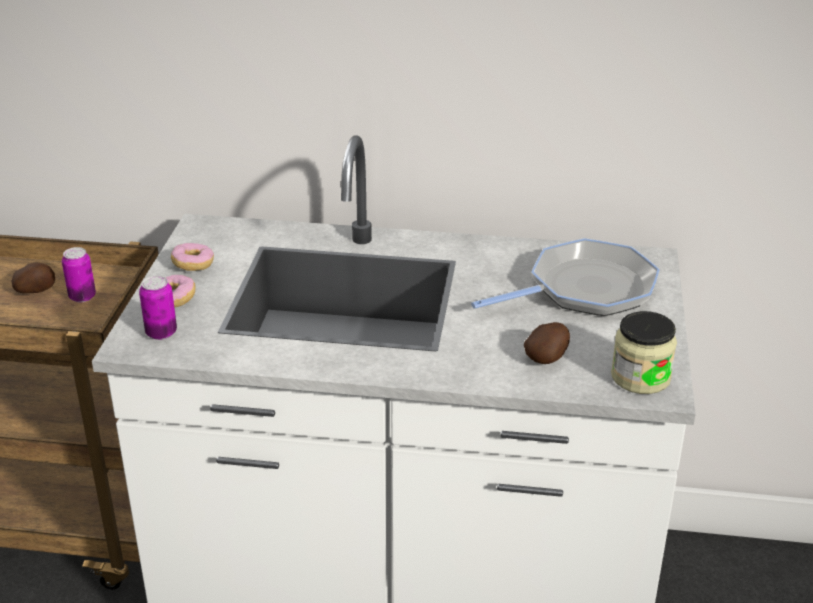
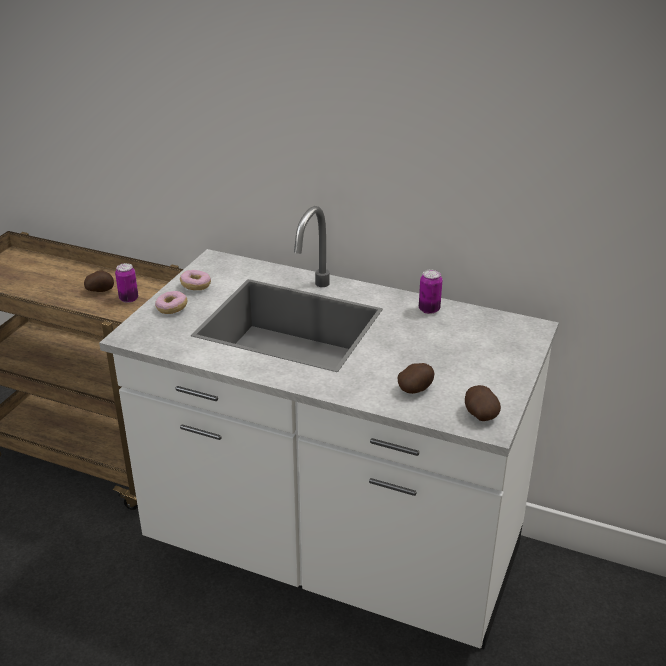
camera: 15 degrees right, 0 degrees up
can [139,276,177,340] -> can moved to [419,270,442,314]
frying pan [471,238,660,316] -> none
jar [611,311,677,394] -> potato [465,385,501,421]

